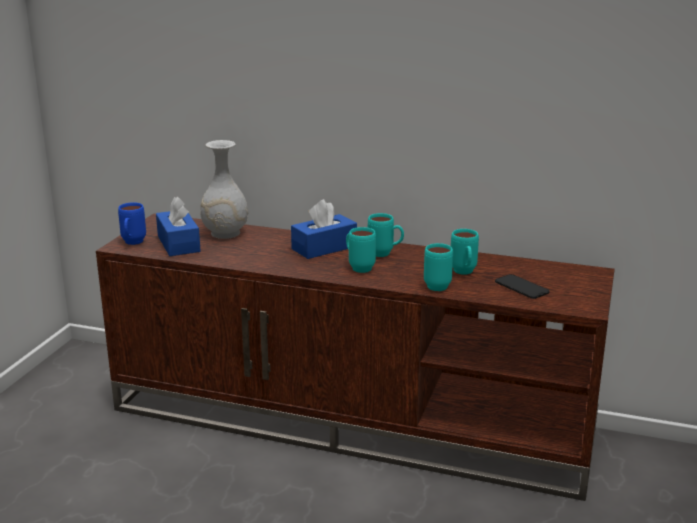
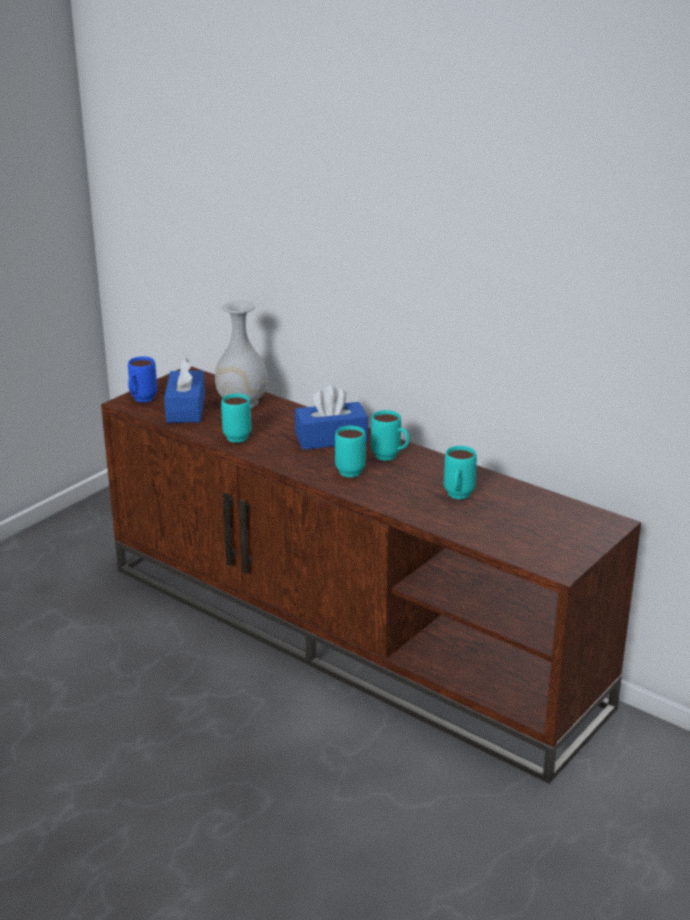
camera: 20 degrees right, 5 degrees up
turquoise mug [424,243,453,291] -> turquoise mug moved to [221,394,251,443]
phone [495,274,550,299] -> none

